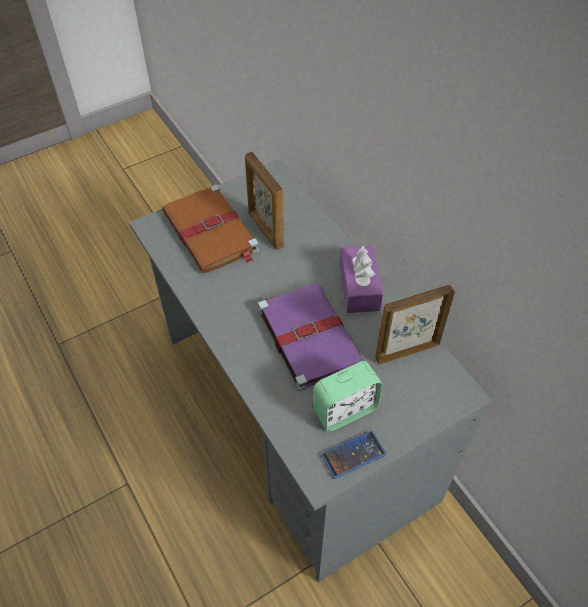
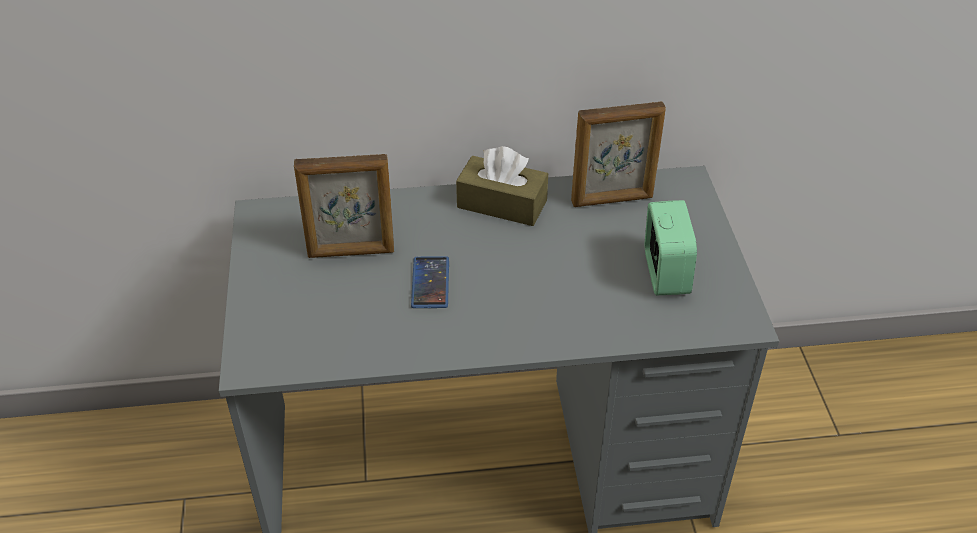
camera: 65 degrees left, 10 degrees down
brown book [162,185,259,273] -> none
purple book [258,283,364,391] -> none
phone [321,431,386,479] -> phone moved to [411,256,449,308]
purple tissue box [339,245,383,313] -> brown tissue box [456,146,548,226]
picture frame [375,285,455,365] -> picture frame turned 105 degrees counterclockwise [571,101,666,207]

